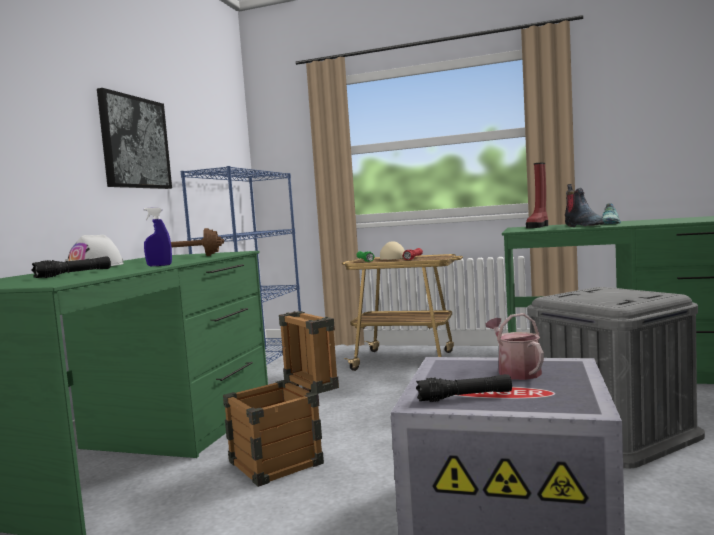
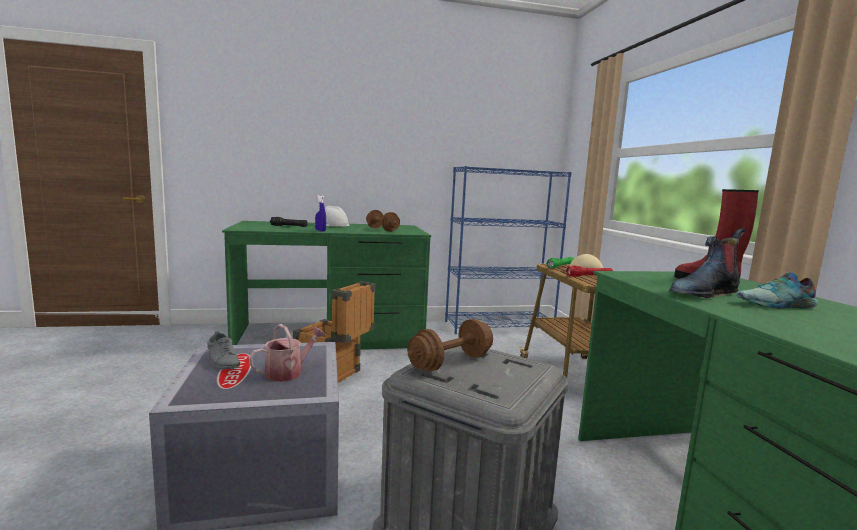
camera: 60 degrees right, 5 degrees up
picture [97,88,172,189] -> none
black flashlight [416,374,512,402] -> grey shoe [207,331,240,370]
none -> brown dumbbell [407,319,493,372]

